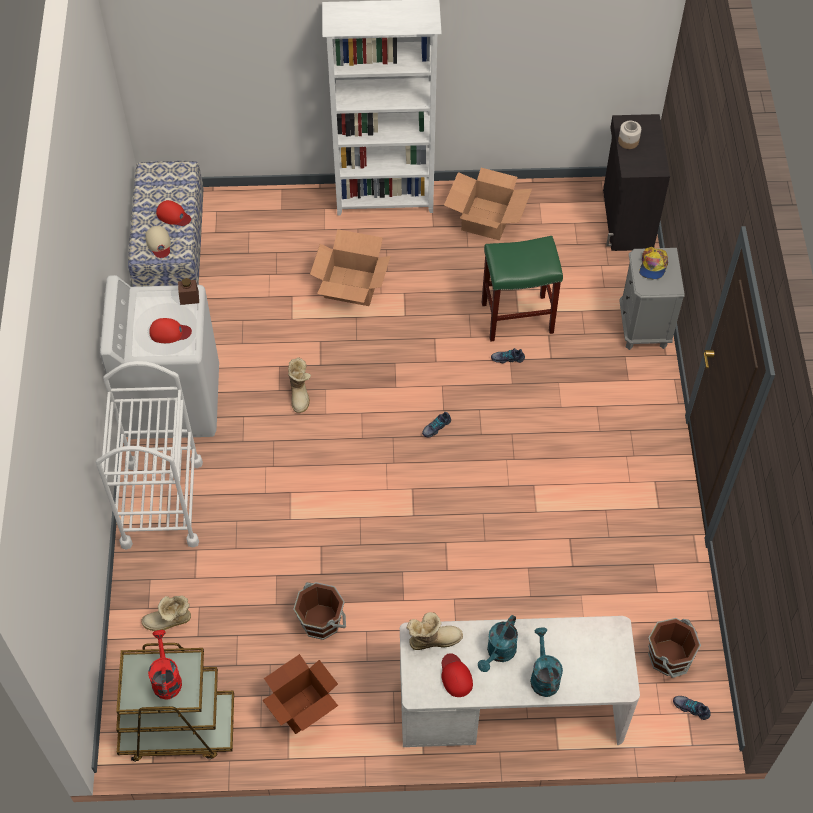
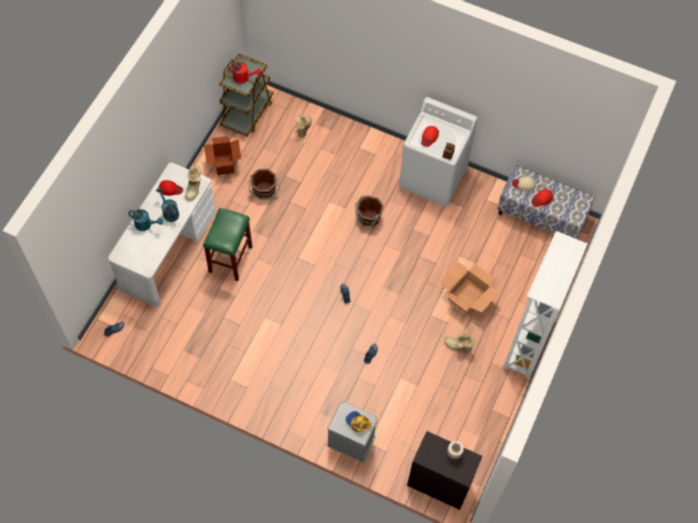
camera: 115 degrees right, 5 degrees up
white cart [96,361,203,550] -> none
boot [288,357,311,413] -> boot moved to [444,334,475,352]
cardboard box [444,168,532,241] -> none
green stool [482,236,563,342] -> green stool moved to [203,208,253,281]
brown bucket [648,618,701,678] -> brown bucket moved to [355,195,384,228]

